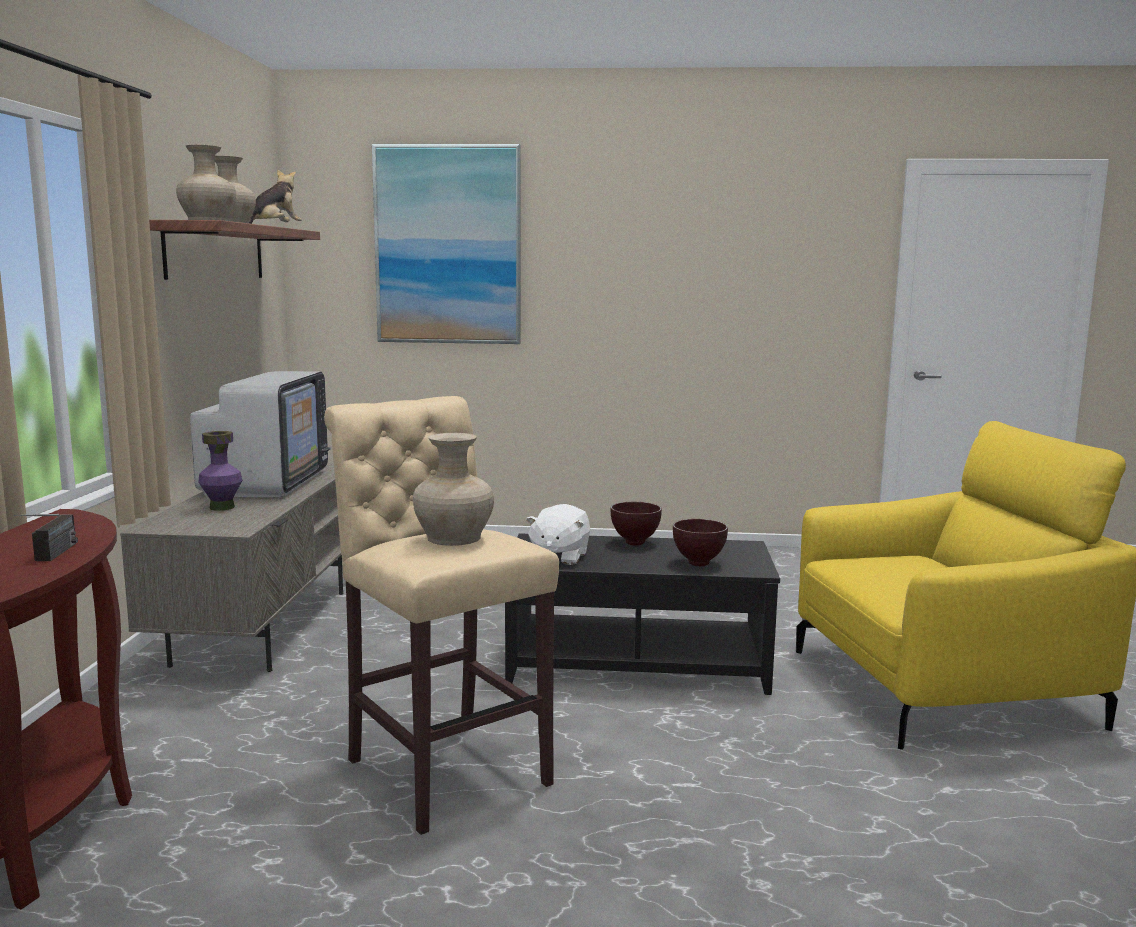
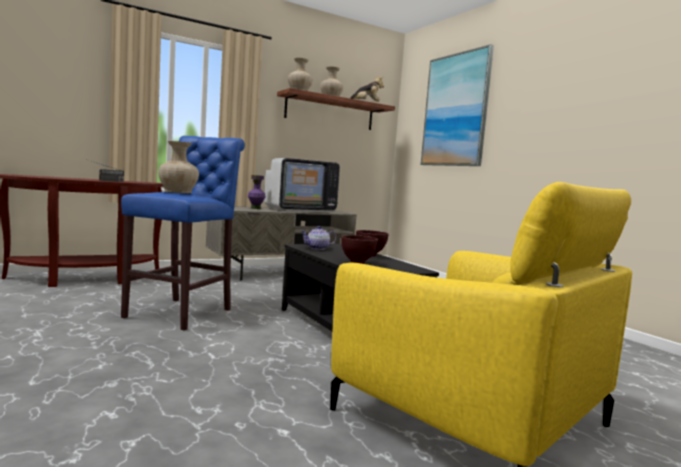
camera: 55 degrees right, 5 degrees down
beige stool [324,396,559,835] -> blue stool [121,136,245,331]
white plush toy [526,504,590,565] -> teapot [301,226,337,250]

